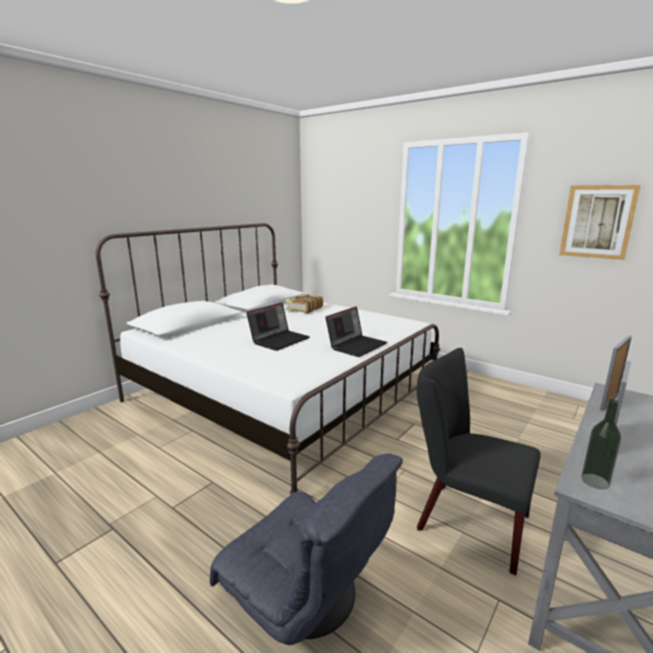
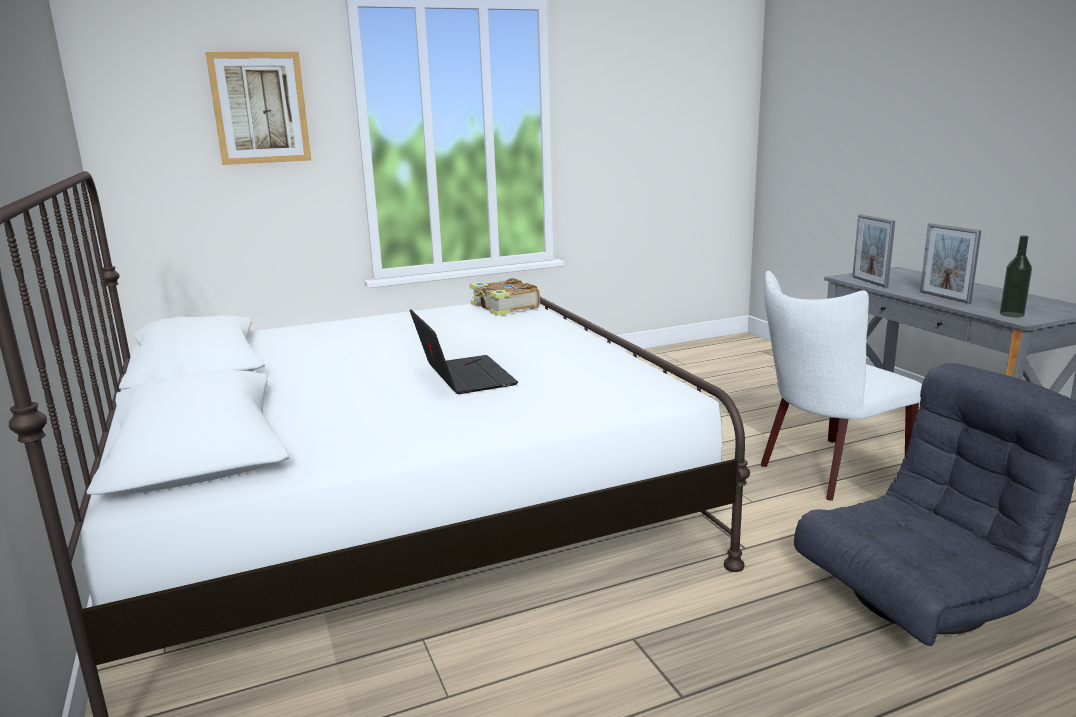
camera: 60 degrees left, 0 degrees up
book [285,294,323,313] -> book moved to [470,278,540,316]
laptop [325,306,387,357] -> none
black chair [417,348,541,575] -> white chair [761,271,922,501]
picture [559,185,641,260] -> picture moved to [206,52,311,165]

